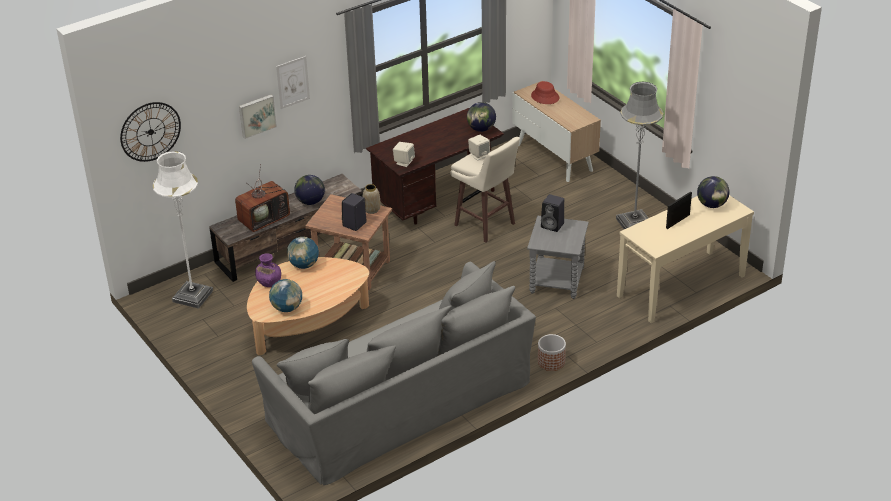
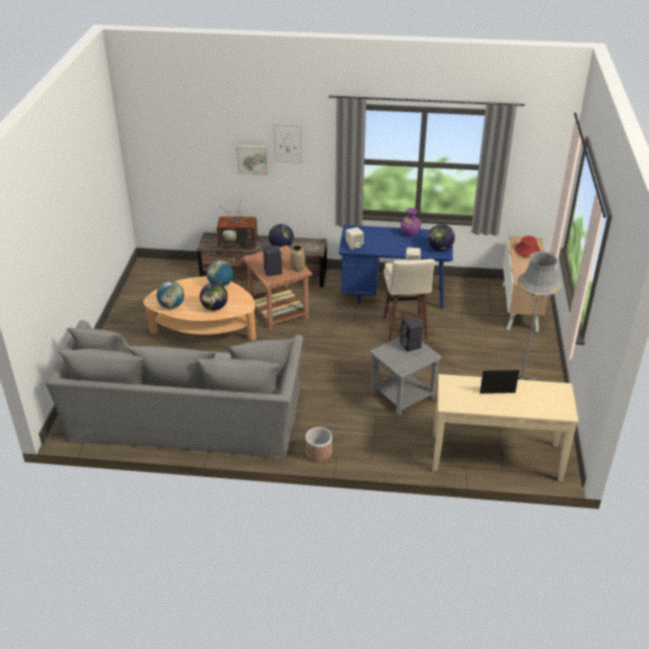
camera: 40 degrees right, 0 degrees up
wall clock [120,102,181,162] -> none
white floor lamp [153,151,213,309] -> none
purple vase [255,253,281,287] -> purple vase moved to [400,208,421,236]
brown desk [366,108,504,225] -> blue desk [338,225,453,309]
globe [697,176,729,208] -> globe moved to [200,283,228,311]

